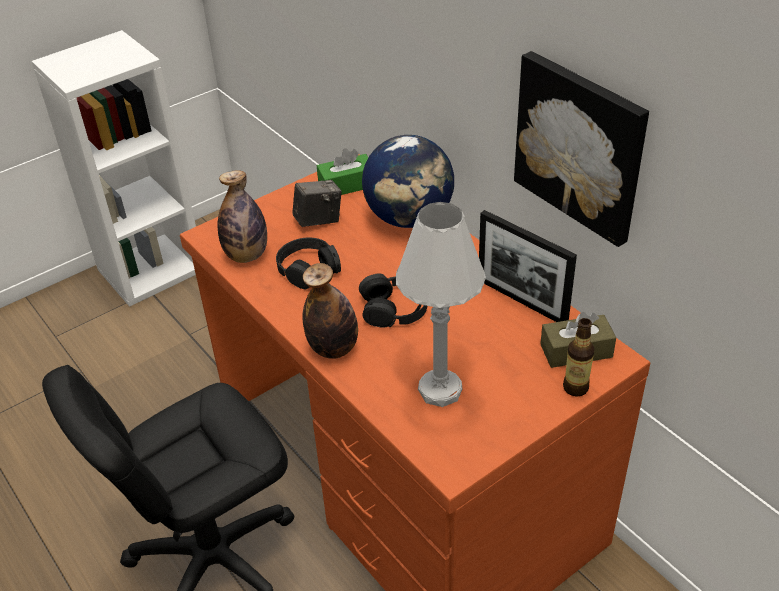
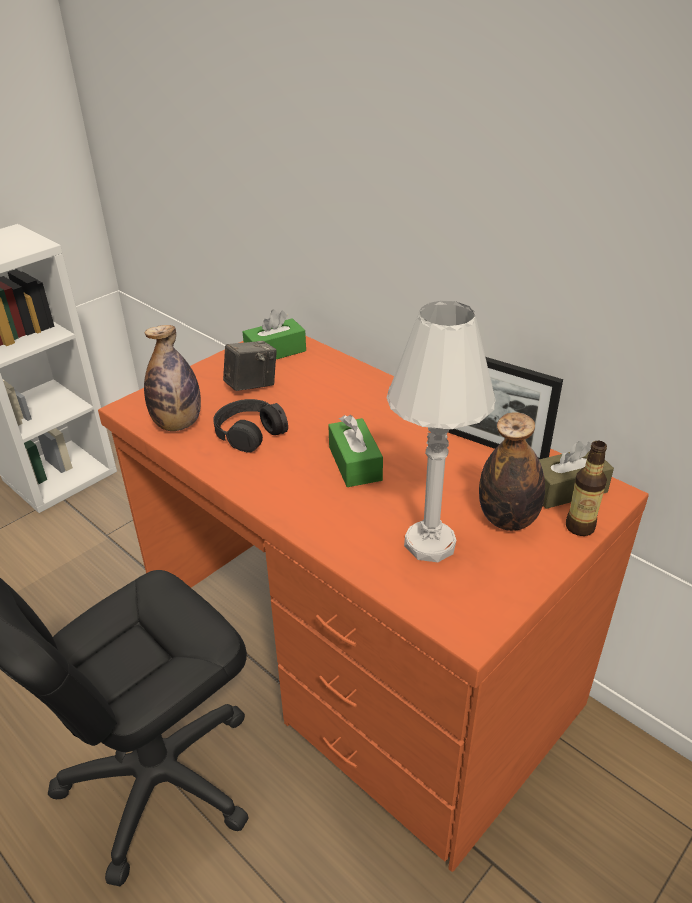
camera: 10 degrees left, 5 degrees down
bottle [303,263,358,359] -> bottle moved to [479,412,545,531]
black headphones [359,273,427,328] -> green tissue box [328,415,383,487]
globe [362,135,454,228] -> none
picture [514,51,649,247] -> none

